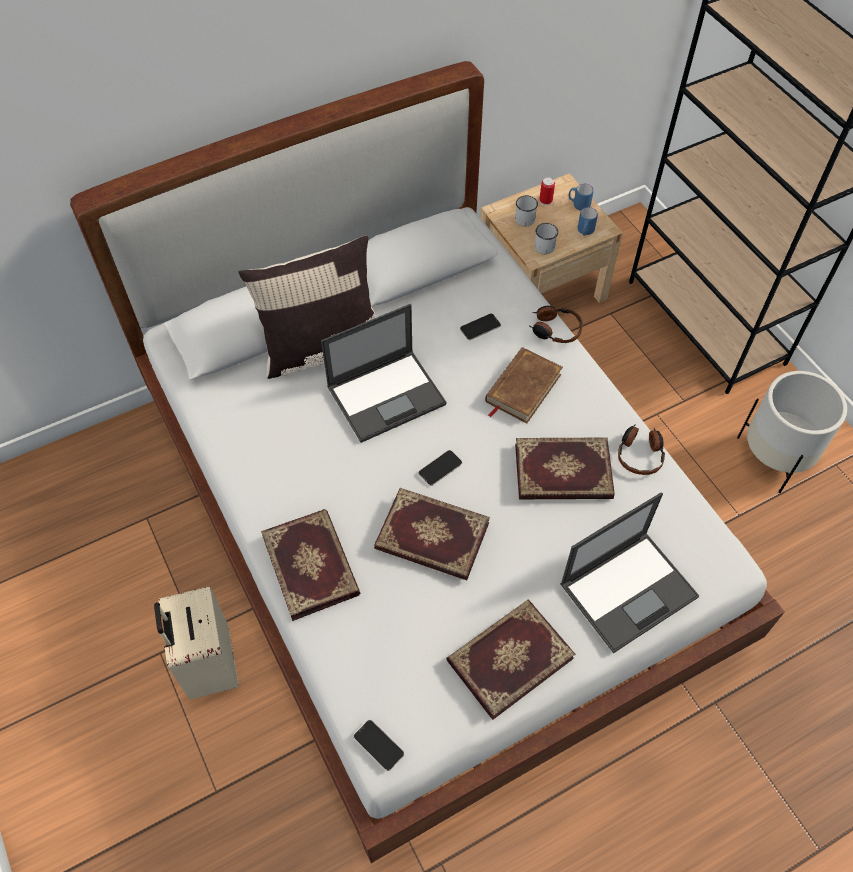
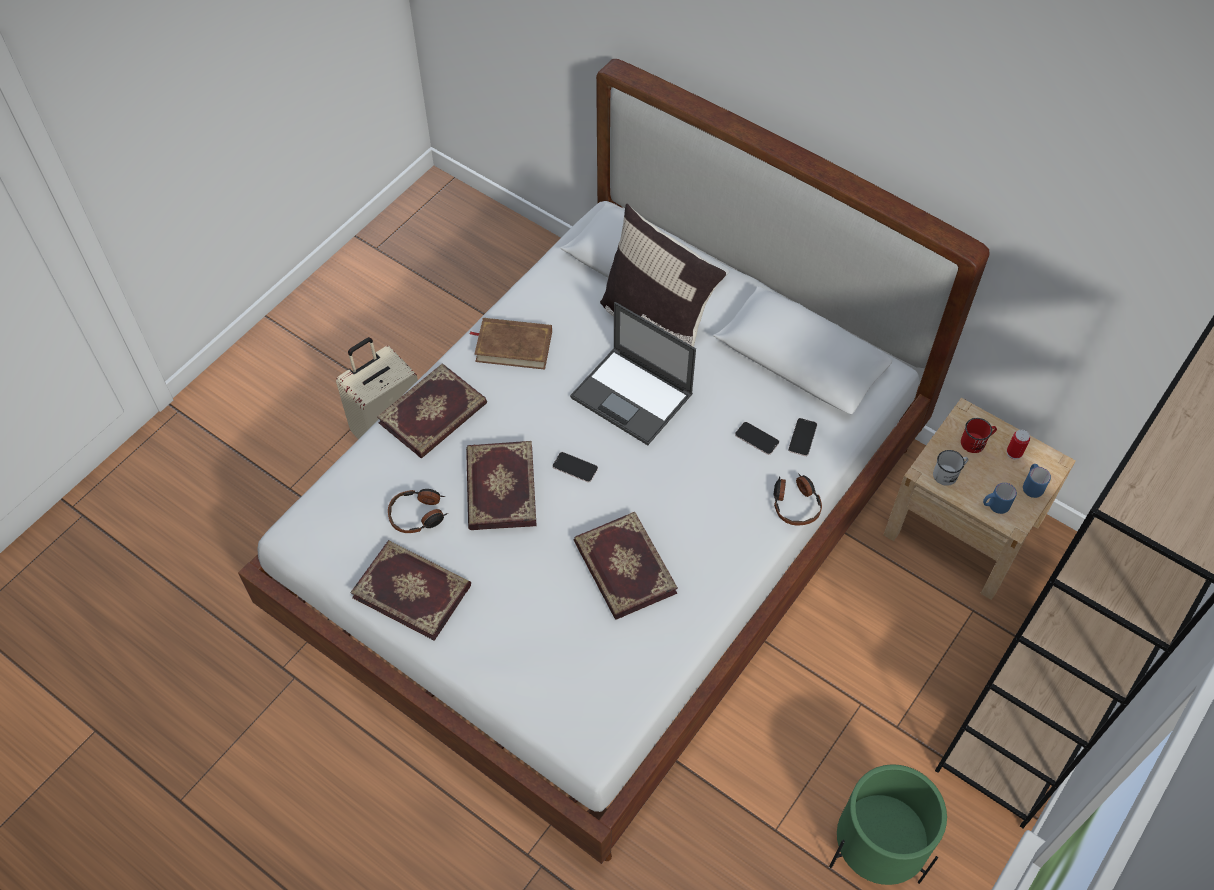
camera: 65 degrees right, 0 degrees up
phone [354,720,404,771] -> phone moved to [788,418,817,456]
brown book [485,347,563,423] -> brown book moved to [469,318,552,370]
white mug [515,195,538,226] -> red mug [961,418,997,453]
laptop [560,493,699,653] -> none
headphones [618,424,665,475] -> headphones moved to [388,489,448,533]
white planter [737,371,847,493] -> green planter [829,764,947,885]

